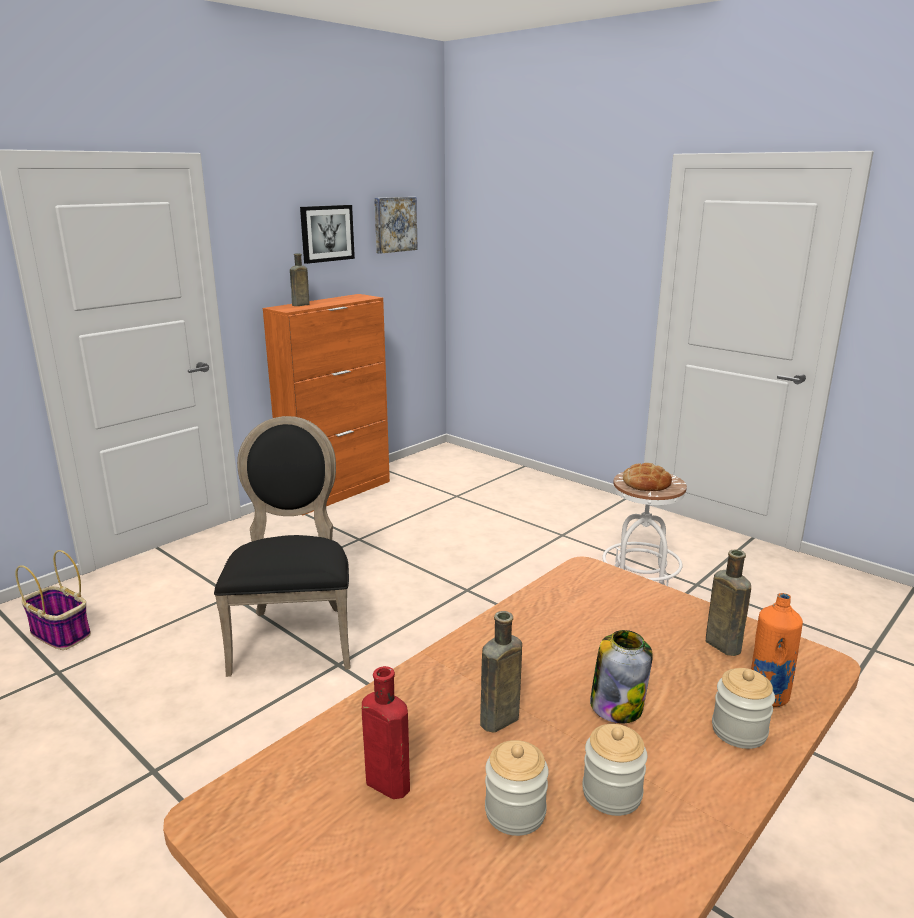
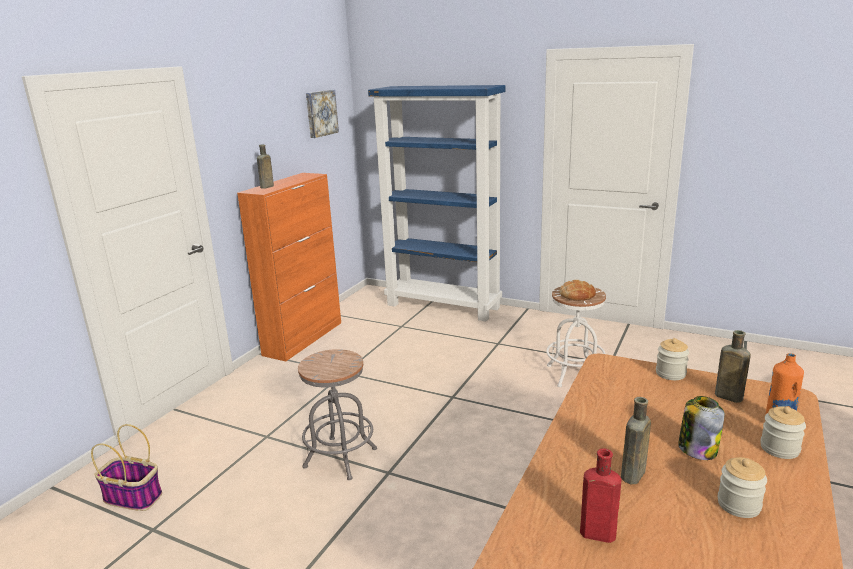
camera: 15 degrees left, 0 degrees up
black chair [214,416,350,677] -> grey stool [298,349,377,480]
picture [300,205,355,264] -> none
jar [485,740,549,836] -> jar moved to [656,338,689,380]
none -> blue bookcase [368,85,505,322]

